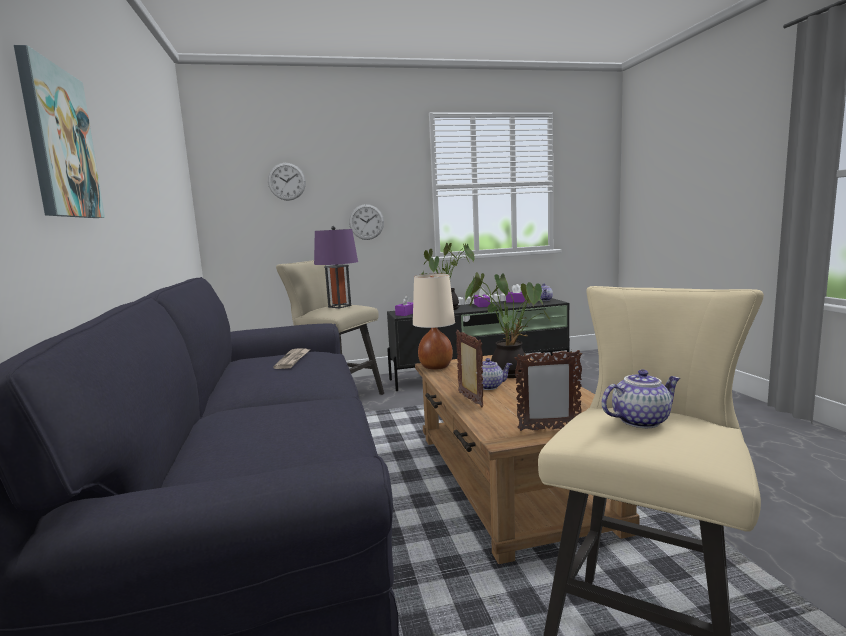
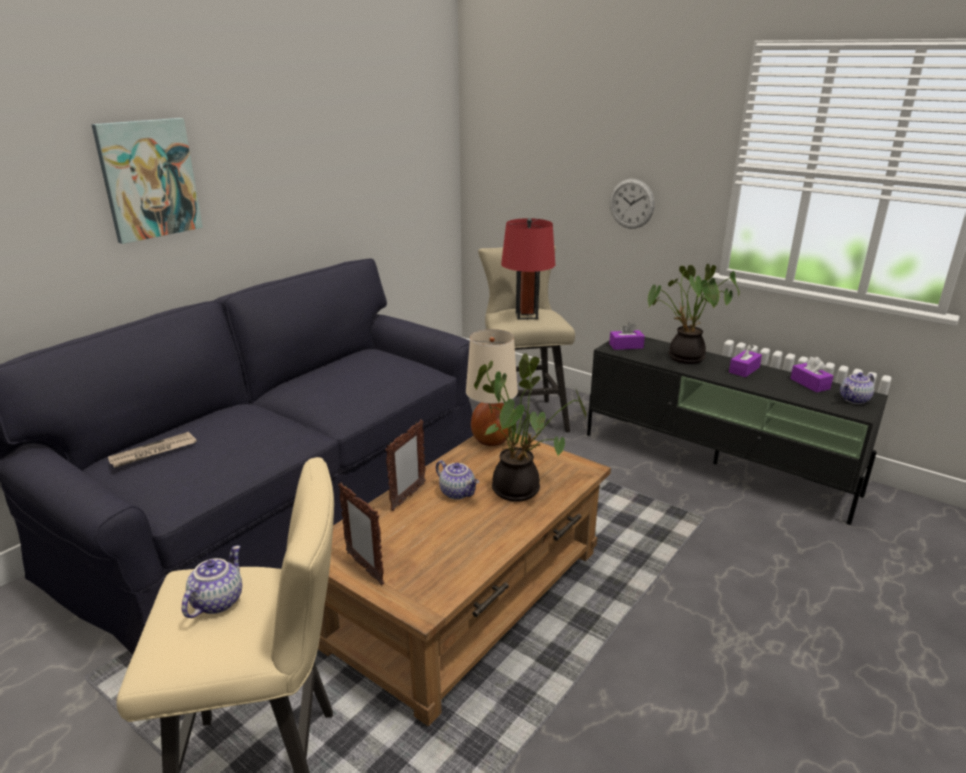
camera: 50 degrees right, 15 degrees up
wall clock [268,163,306,201] -> none
newspaper [274,349,311,369] -> newspaper moved to [108,432,197,468]
purple table lamp [314,226,358,308] -> red table lamp [501,218,555,320]
teapot [602,369,681,428] -> teapot turned 105 degrees counterclockwise [181,545,242,618]

